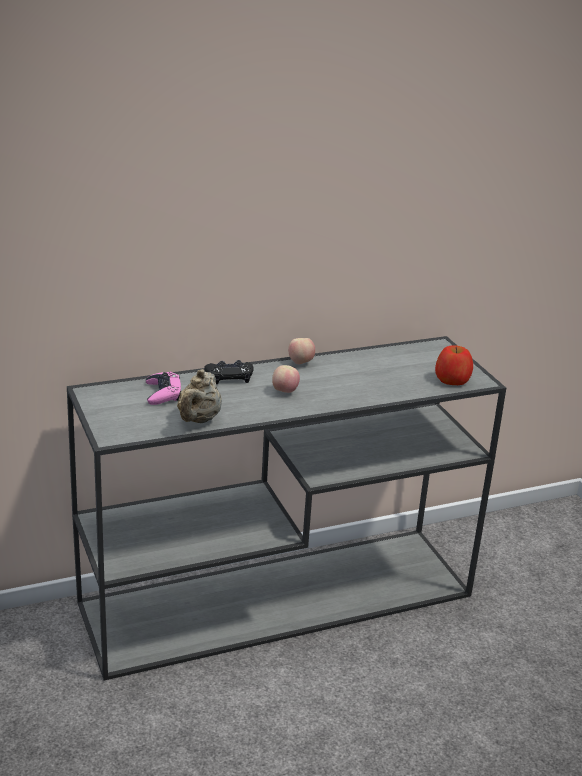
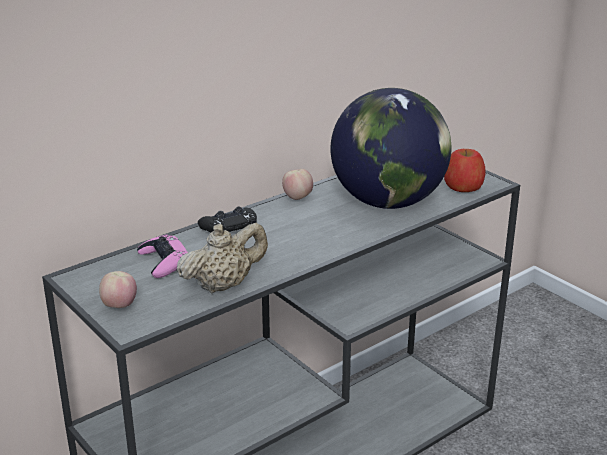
camera: 15 degrees left, 0 degrees up
beige teapot [177,369,222,423] -> beige teapot turned 120 degrees counterclockwise [177,223,268,293]
apple [272,365,300,393] -> apple moved to [99,271,137,308]
none -> globe [330,88,451,209]

